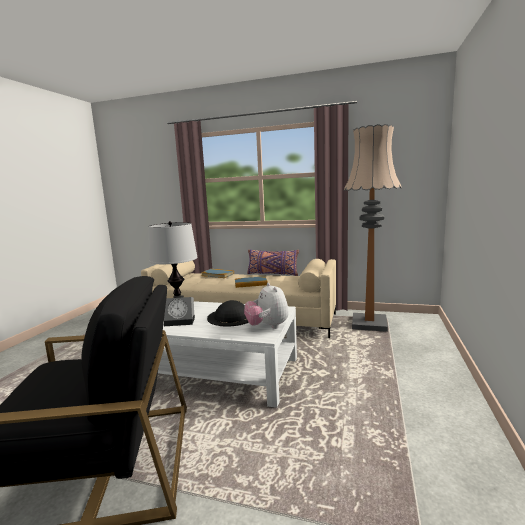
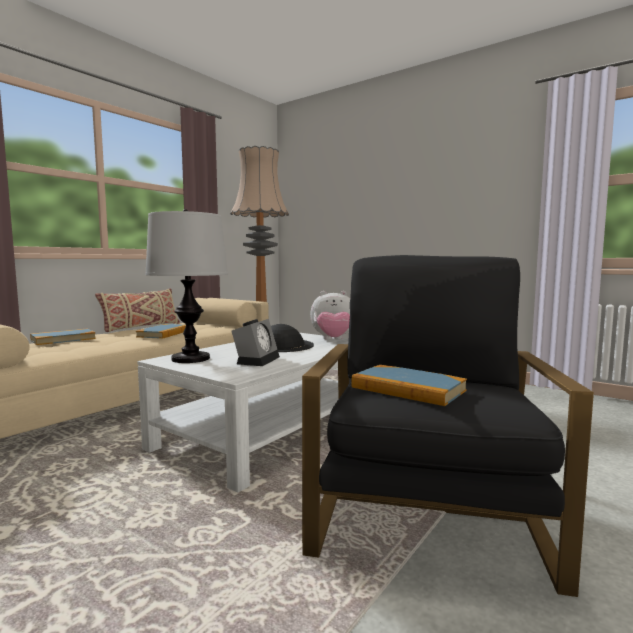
camera: 70 degrees left, 5 degrees down
purple pillow [247,250,299,276] -> beige pillow [95,289,180,332]
none -> book [351,365,467,406]

